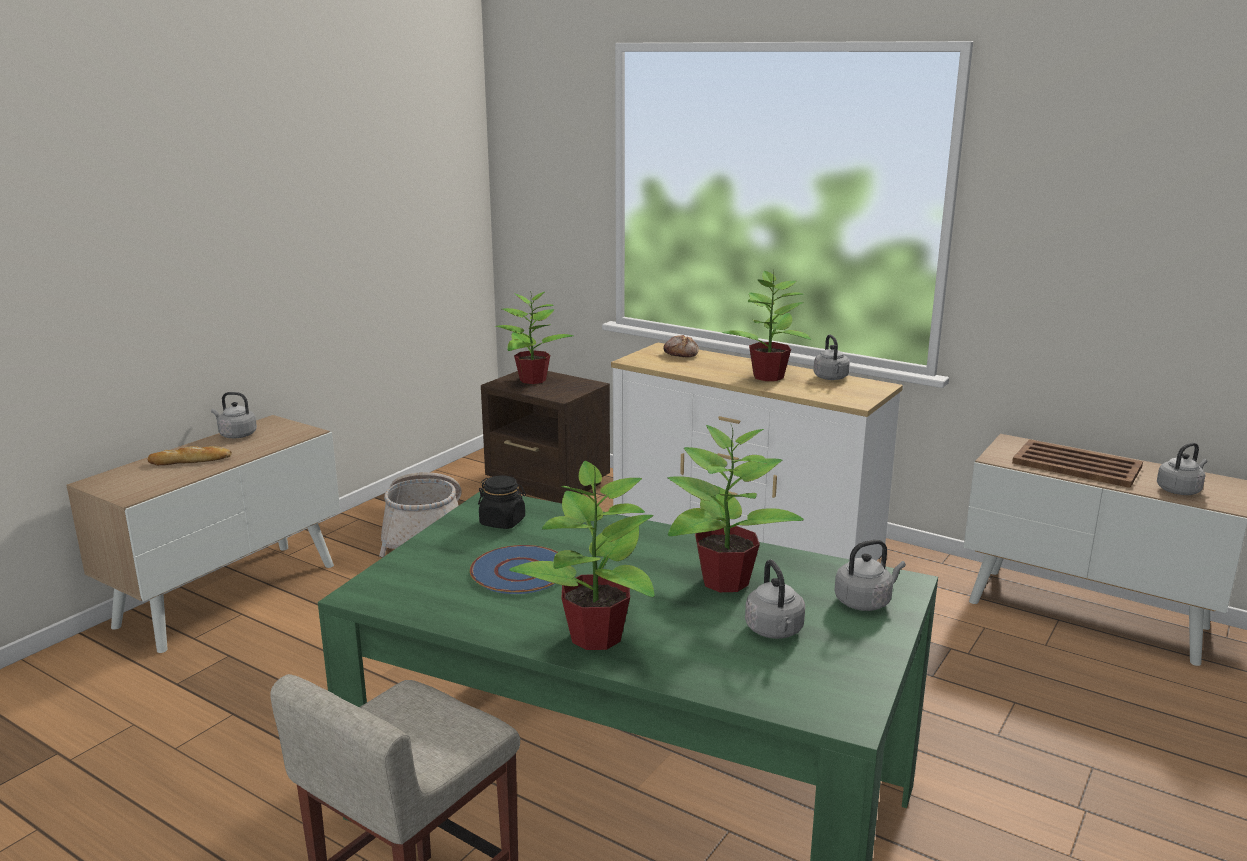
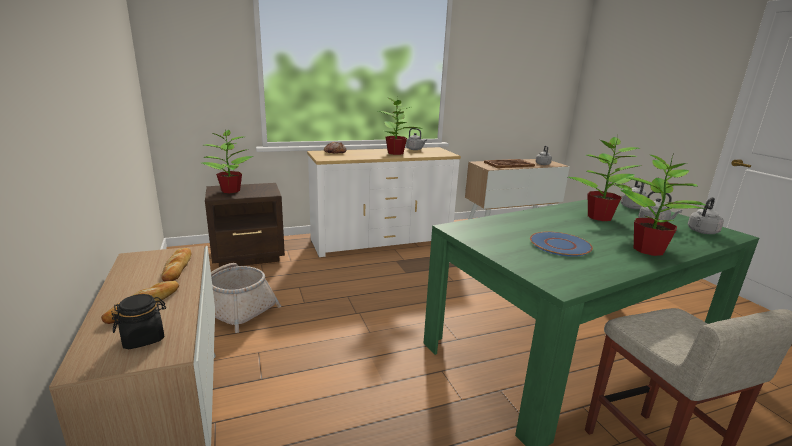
camera: 55 degrees left, 0 degrees up
grey kettle [211,392,257,438] -> grey kettle moved to [688,197,724,234]
black jar [478,475,526,529] -> black jar moved to [111,294,166,349]
none -> bread [161,248,192,281]

